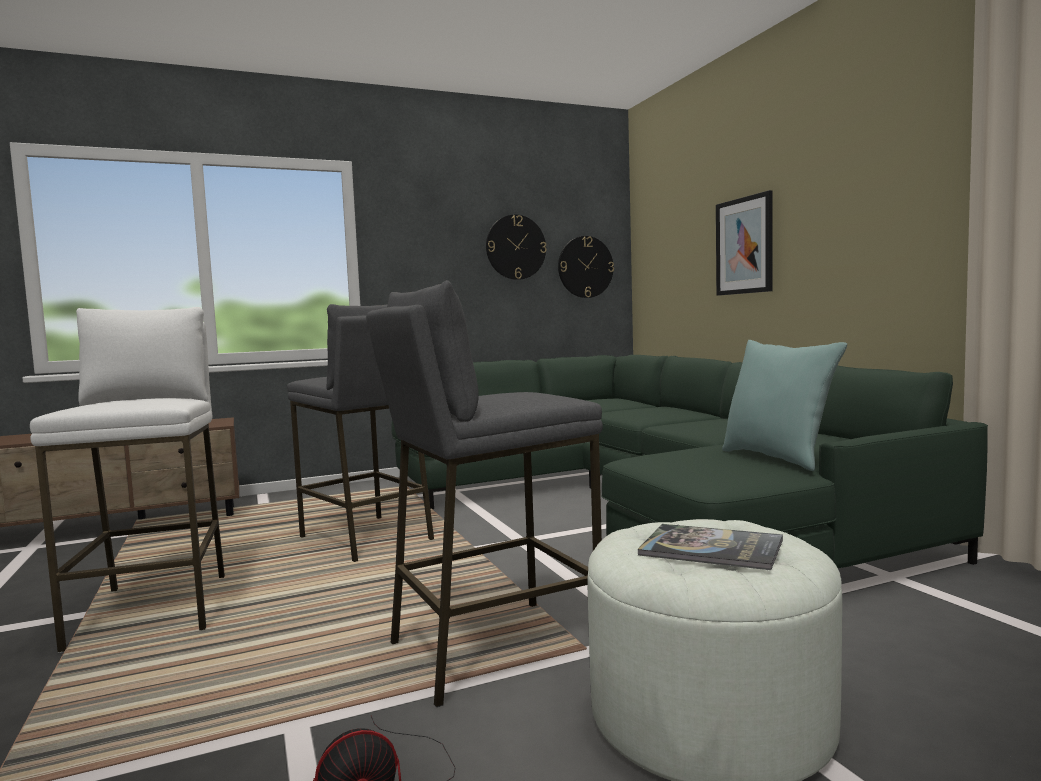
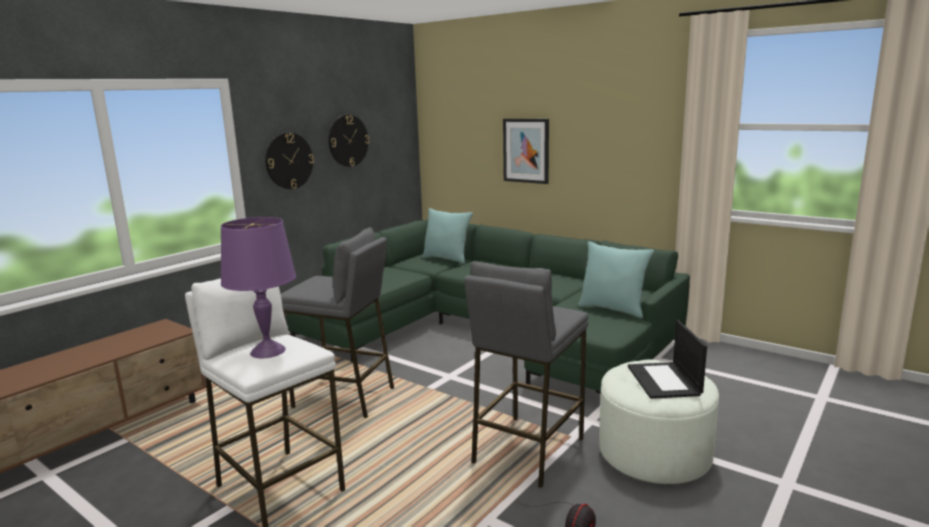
camera: 30 degrees left, 10 degrees up
wall clock [558,236,614,298] -> wall clock moved to [265,133,314,189]
book [638,524,783,570] -> laptop [628,320,707,399]
none -> purple table lamp [221,217,296,358]
none -> turquoise pillow [422,208,473,264]

